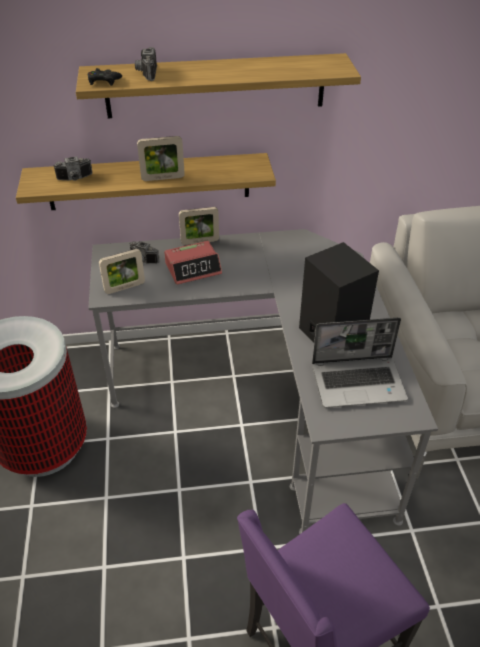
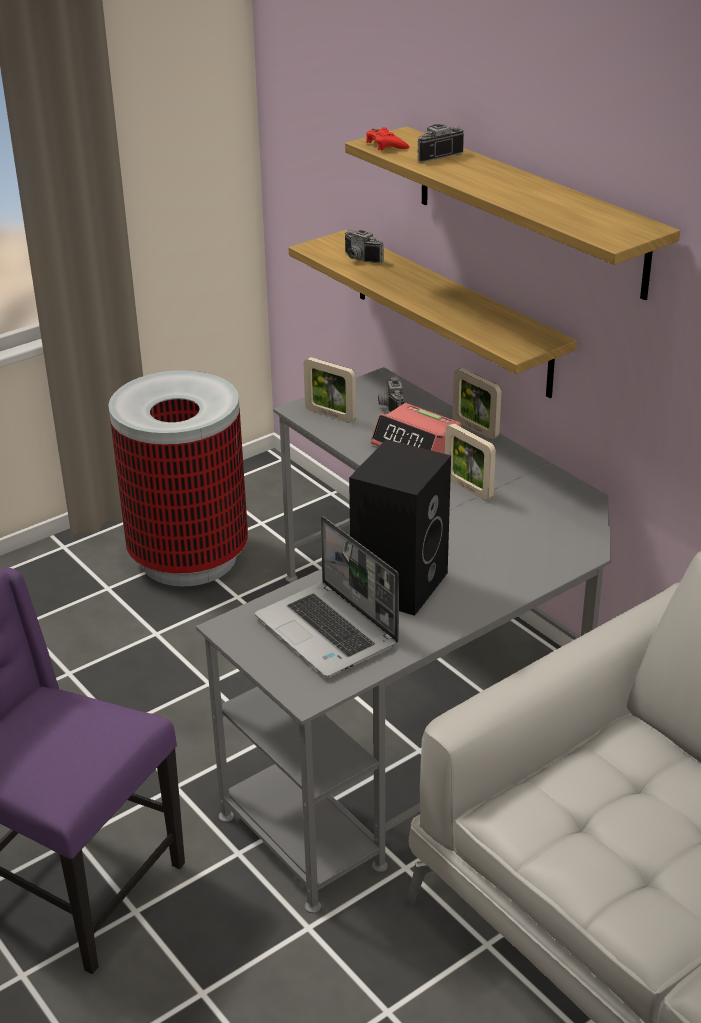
camera: 60 degrees right, 10 degrees down
black game controller [88,68,122,86] -> red game controller [366,127,409,151]
picture frame [137,136,185,181] -> picture frame moved to [445,423,496,501]

